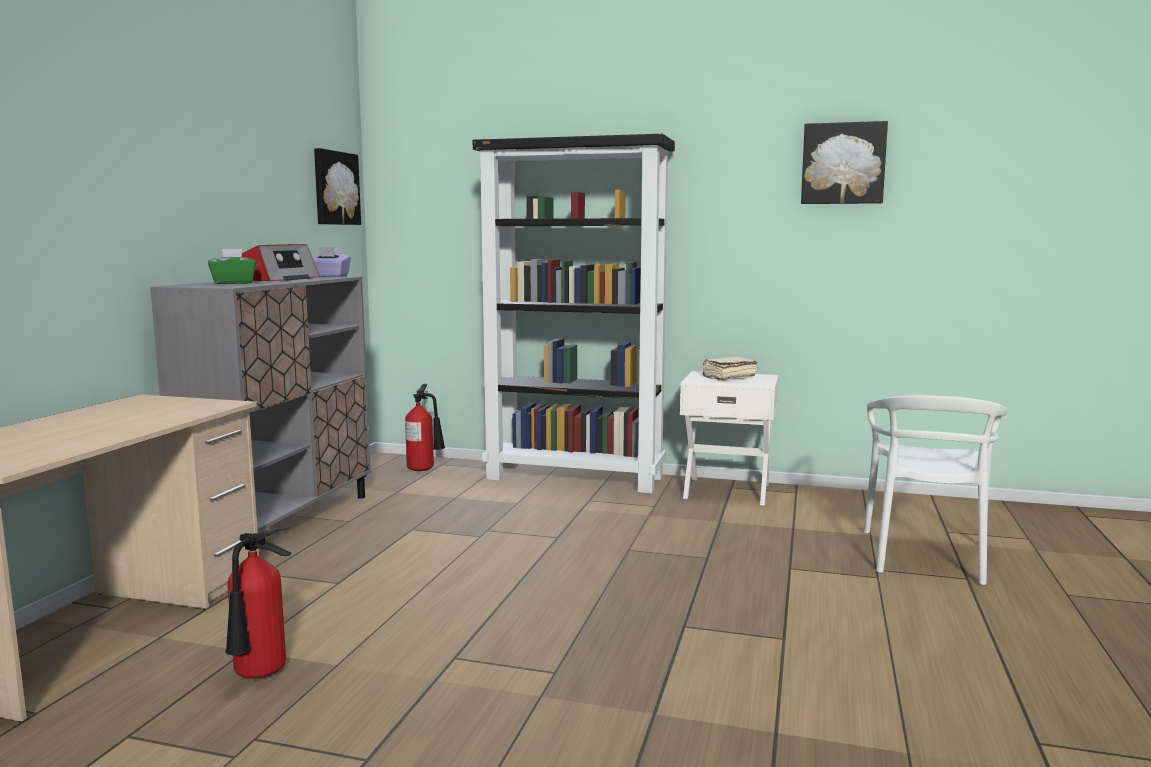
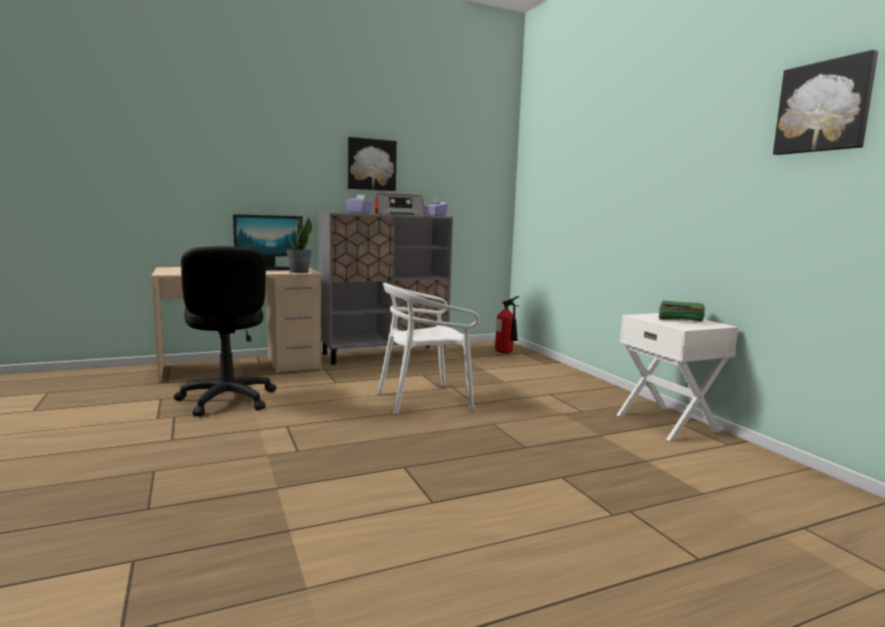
camera: 50 degrees right, 0 degrees up
green tissue box [208,249,256,284] -> purple tissue box [346,194,373,214]
fire extinguisher [225,526,291,679] -> black office chair [174,246,276,416]
picture [314,148,361,225] -> picture moved to [348,137,397,191]
black bookcase [473,134,675,493] -> none
beige book [702,357,758,381] -> green book [658,300,705,322]
white chair [863,395,1008,585] -> white chair moved to [378,282,480,414]
none -> monitor [233,214,303,270]
none -> potted plant [286,218,312,273]

